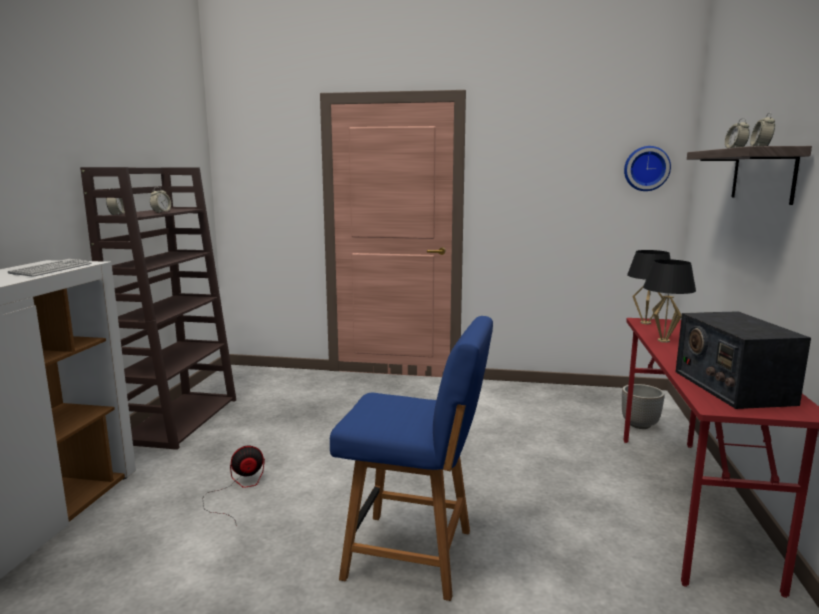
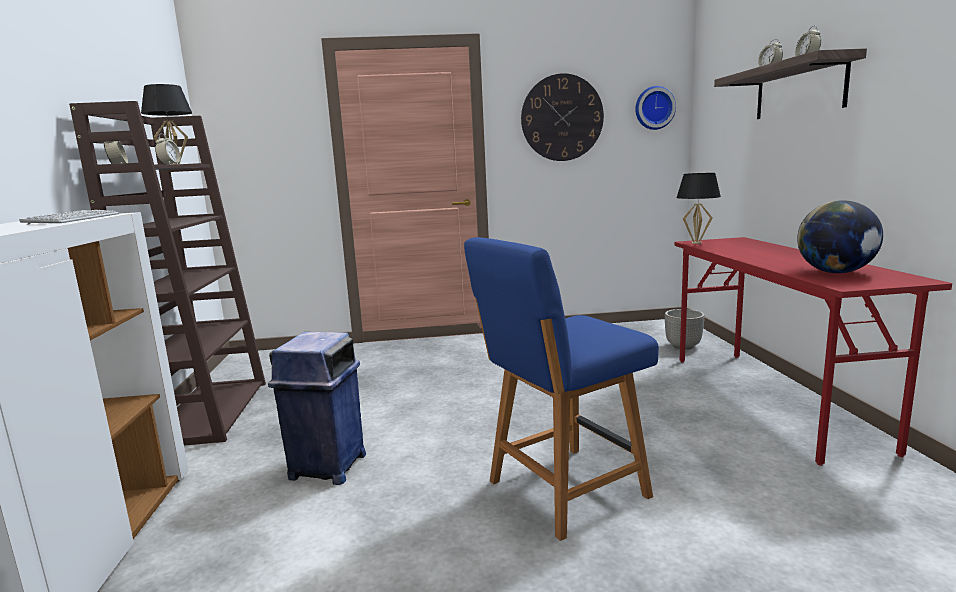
camera: 15 degrees left, 0 degrees up
fan [203,446,265,522] -> blue trash can [268,332,366,485]
blue chair [330,316,493,601] -> blue chair turned 150 degrees clockwise [464,237,659,541]
black table lamp [643,259,696,343] -> black table lamp moved to [141,84,192,165]
radio [676,311,811,409] -> globe [797,200,883,273]
none -> wall clock [521,73,604,161]

